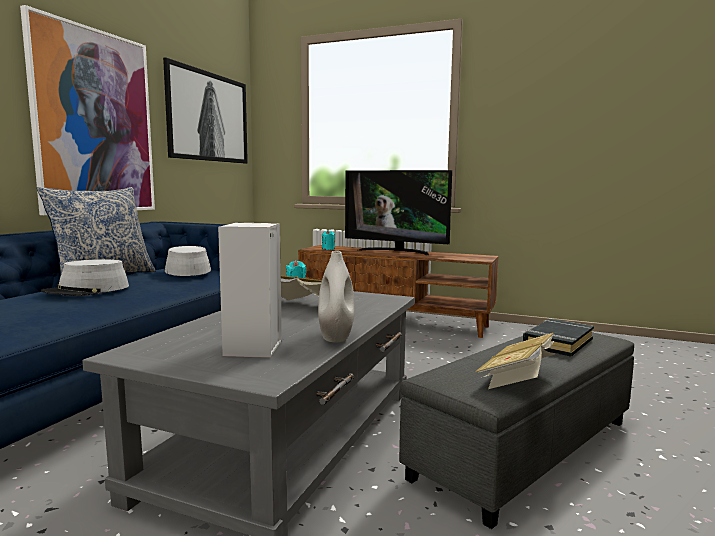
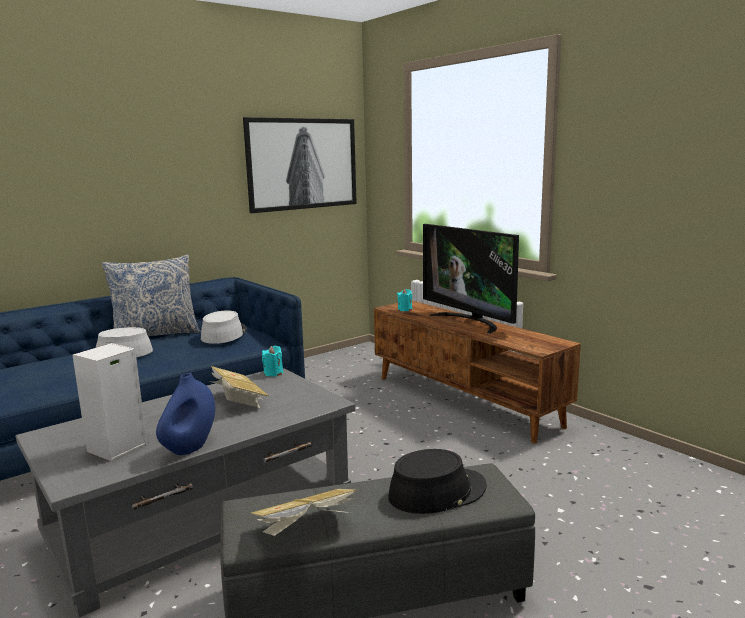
camera: 30 degrees right, 5 degrees up
picture [20,5,155,215] -> none
white vase [318,251,355,343] -> blue vase [156,373,215,455]
black book [523,319,594,357] -> black hat [388,449,487,514]

